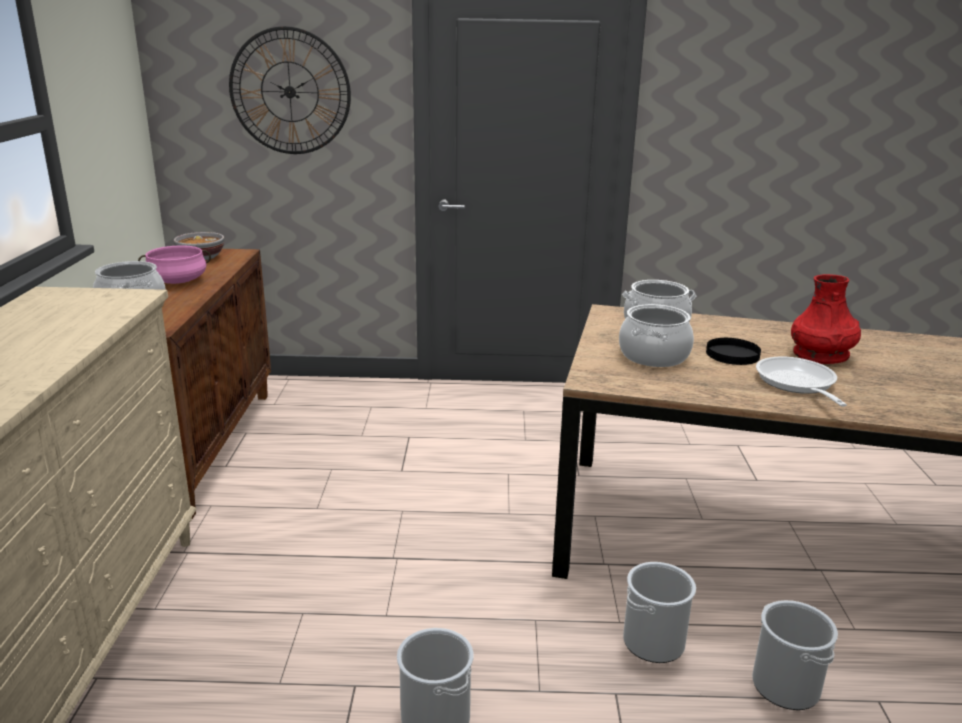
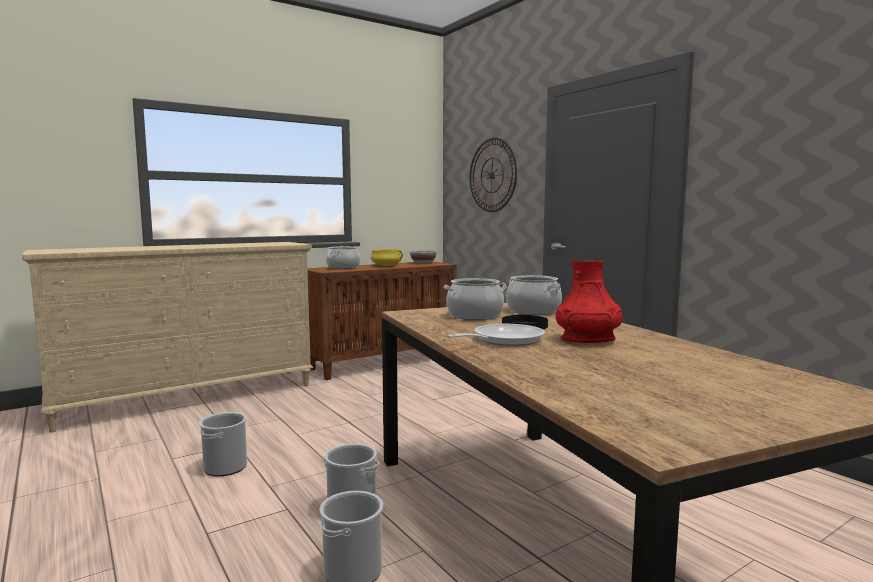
camera: 55 degrees right, 15 degrees down
pink cooking pot [138,245,211,284] -> yellow cooking pot [371,249,403,266]

